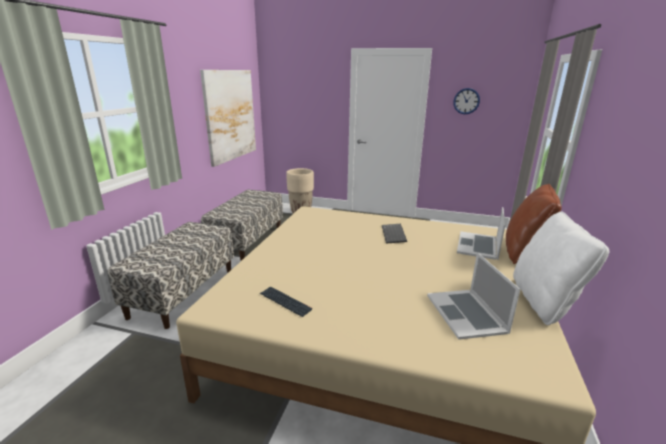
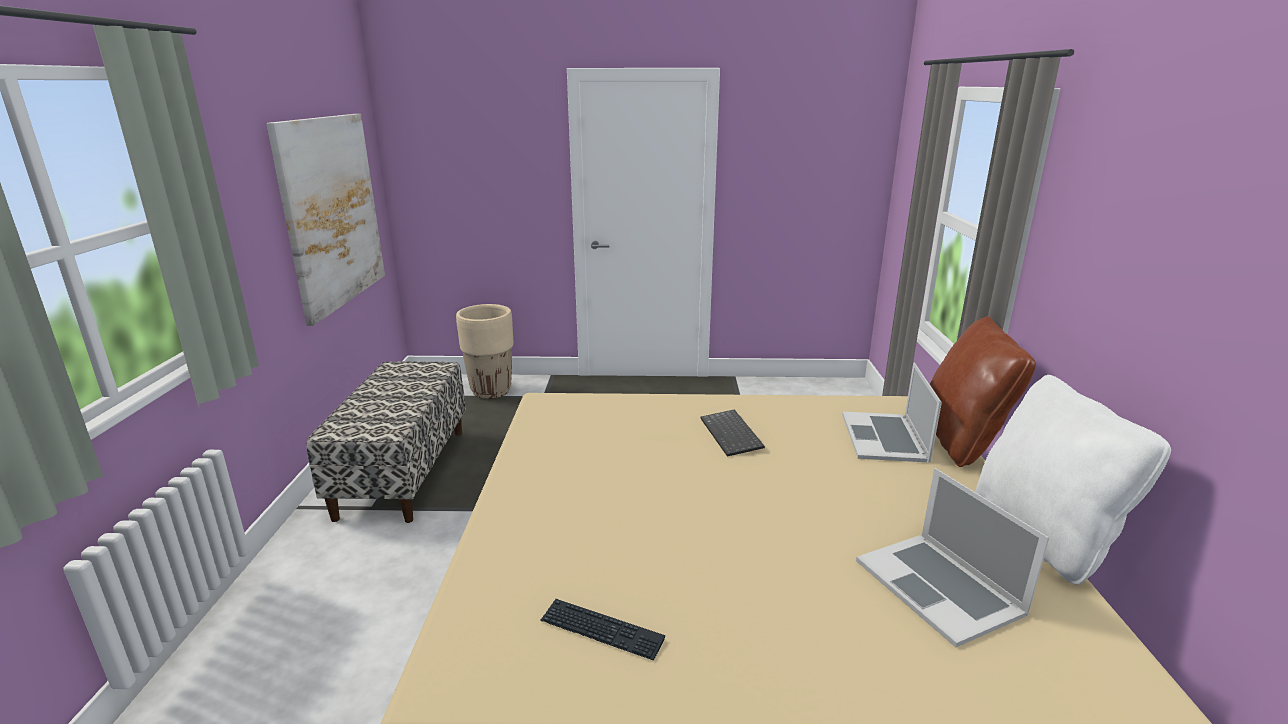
camera: 15 degrees left, 0 degrees up
bench [108,222,234,329] -> none
wall clock [453,88,480,114] -> none

